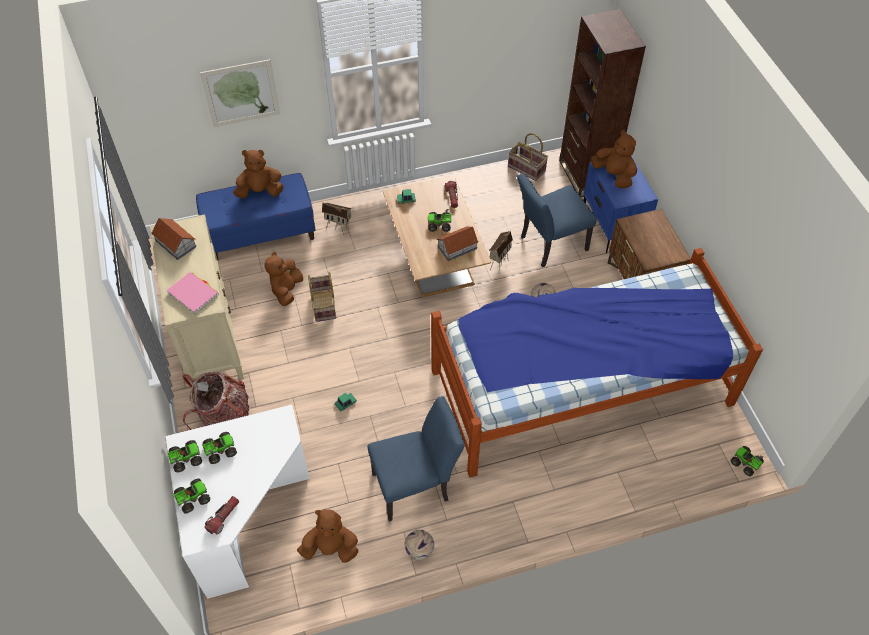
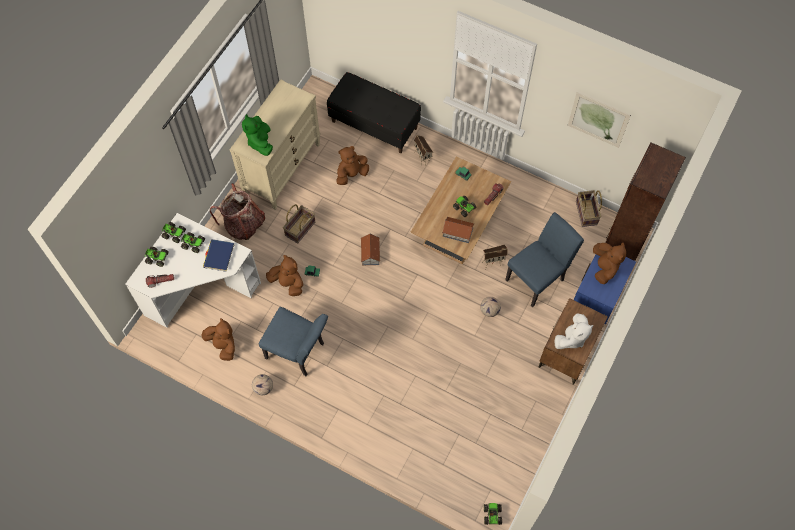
camera: 45 degrees right, 10 degrees up
toy house [151,218,196,260] -> toy house moved to [361,234,380,265]
pink book [166,272,219,315] -> green plush toy [242,114,273,156]
blue bench [196,173,315,260] -> black bench [327,72,421,153]
picture [200,59,280,127] -> picture moved to [568,92,631,148]
brown plush toy [233,150,283,198] -> brown plush toy moved to [266,255,303,296]
basket [308,272,336,322] -> basket moved to [283,204,315,244]
bed [431,248,763,478] -> none
blue chair [517,173,597,267] -> blue chair turned 120 degrees clockwise [505,212,584,307]
none -> blue book [203,239,234,272]
none -> white plush toy [555,313,593,349]

